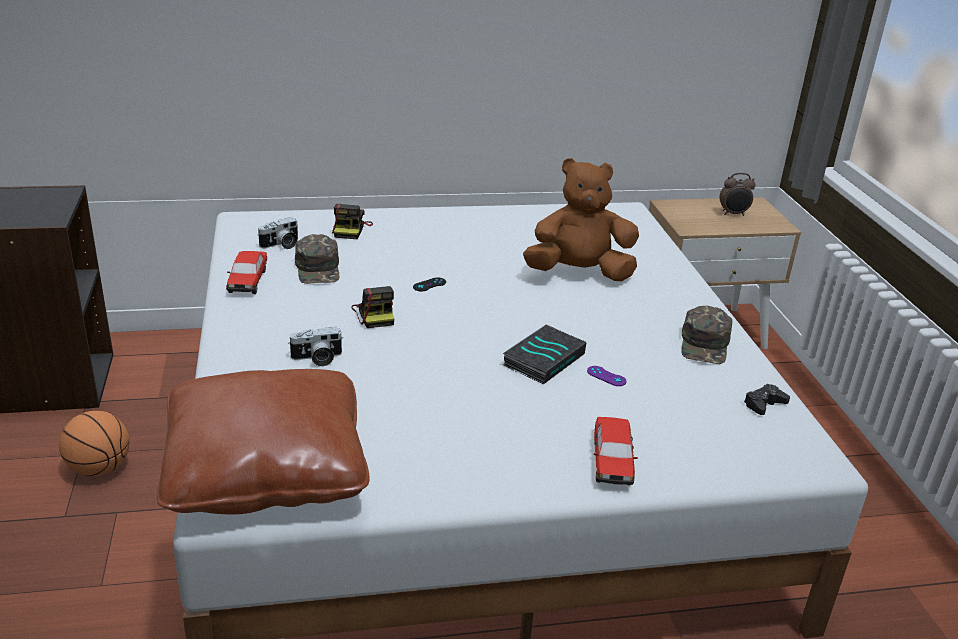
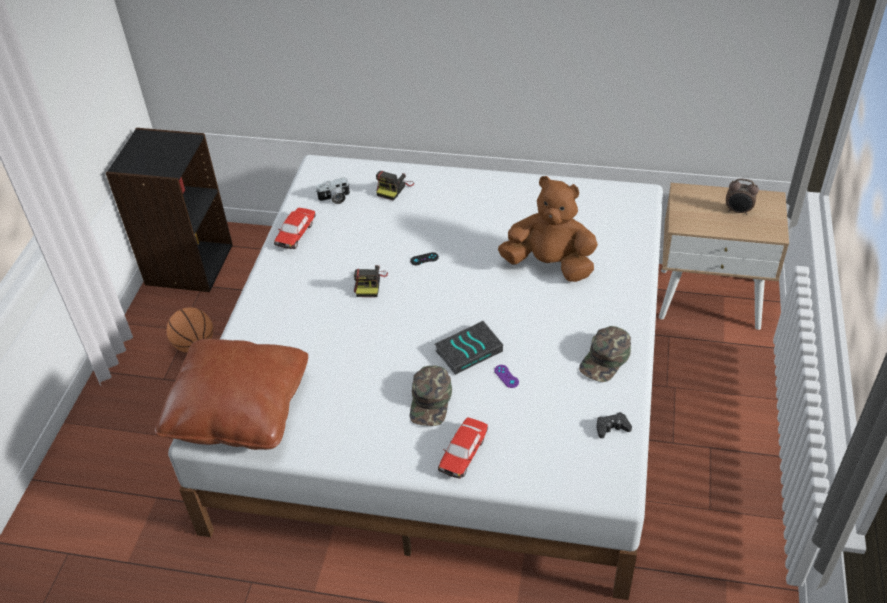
camera: 25 degrees right, 15 degrees up
camera [288,327,343,366] -> none
green cap [295,234,339,284] -> green cap moved to [410,366,452,426]

